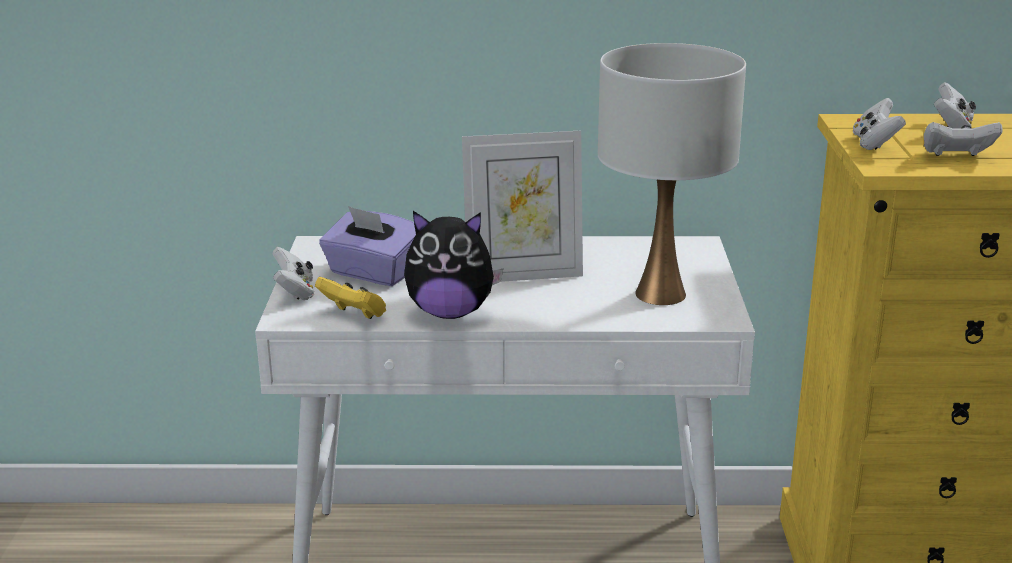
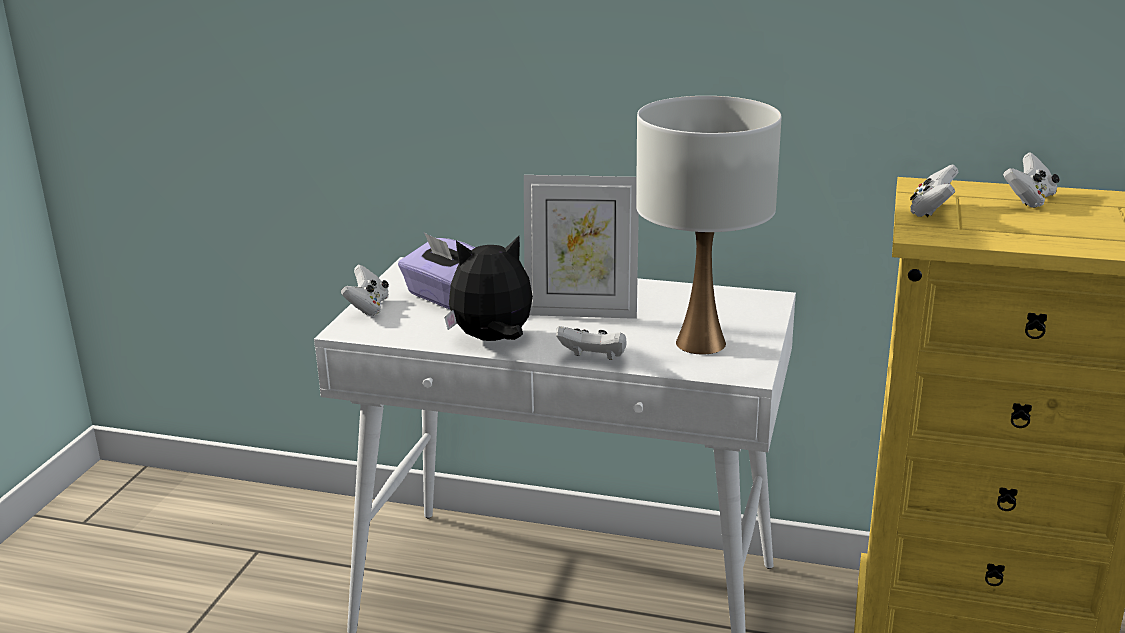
camera: 15 degrees right, 0 degrees up
yellow game controller [315,277,386,319] -> none
plush toy [404,211,503,319] -> plush toy turned 150 degrees clockwise [444,236,533,341]
white game controller [924,122,1003,156] -> white game controller moved to [556,326,627,360]

